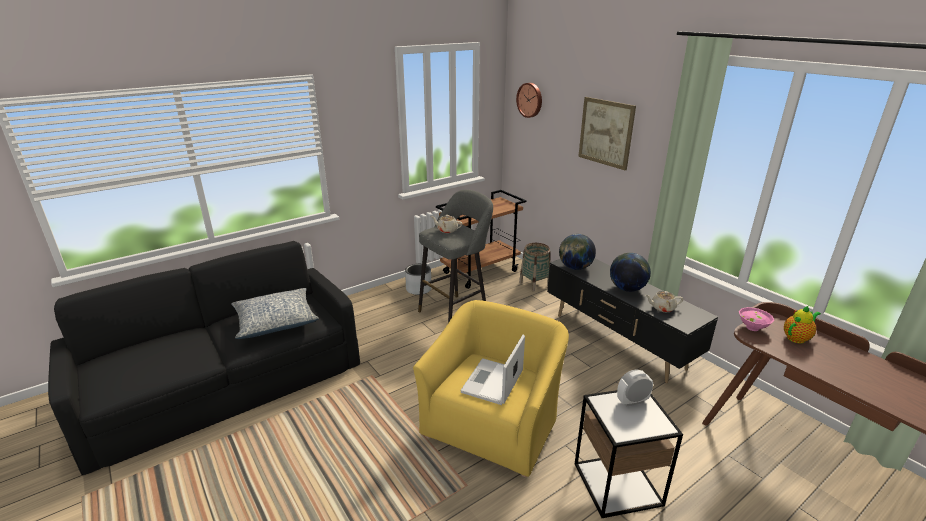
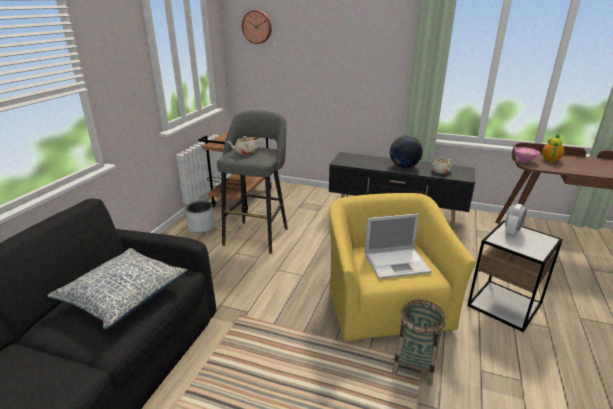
camera: 35 degrees left, 0 degrees up
laptop [460,335,525,405] -> laptop turned 90 degrees counterclockwise [365,213,432,279]
basket [519,243,551,292] -> basket moved to [392,300,446,386]
globe [559,234,596,270] -> none
picture [578,97,636,170] -> none

